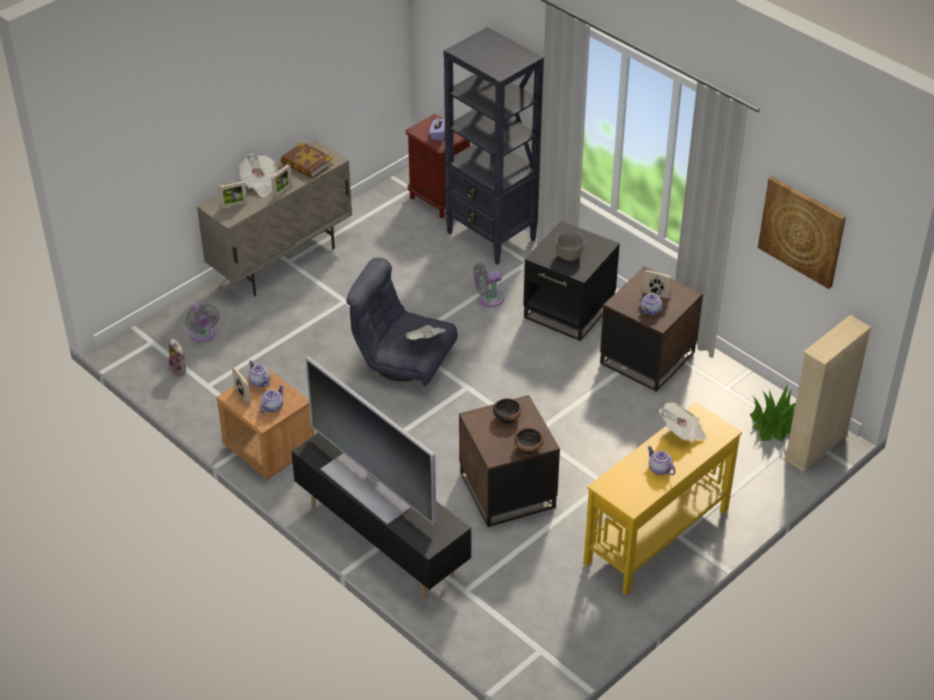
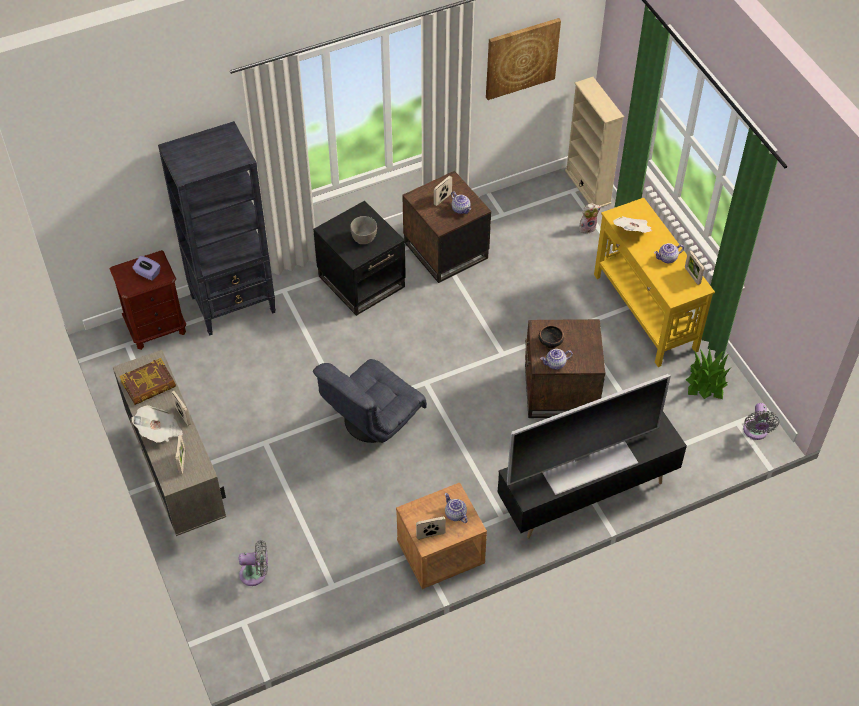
camera: 70 degrees left, 10 degrees up
plush toy [168,339,186,377] -> plush toy moved to [579,203,601,234]
teapot [248,360,271,387] -> teapot moved to [540,349,573,370]
newspaper [405,325,446,340] -> none
grey fan [473,263,504,307] -> grey fan moved to [743,403,779,440]
bowl [514,428,544,454] -> none
potted plant [750,384,796,442] -> potted plant moved to [686,348,731,399]
none -> picture frame [685,250,704,285]

